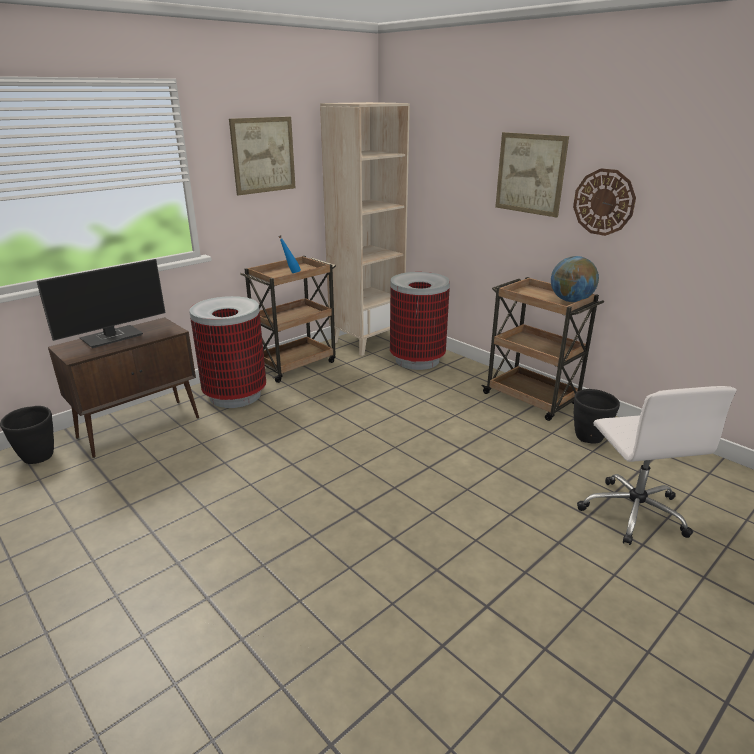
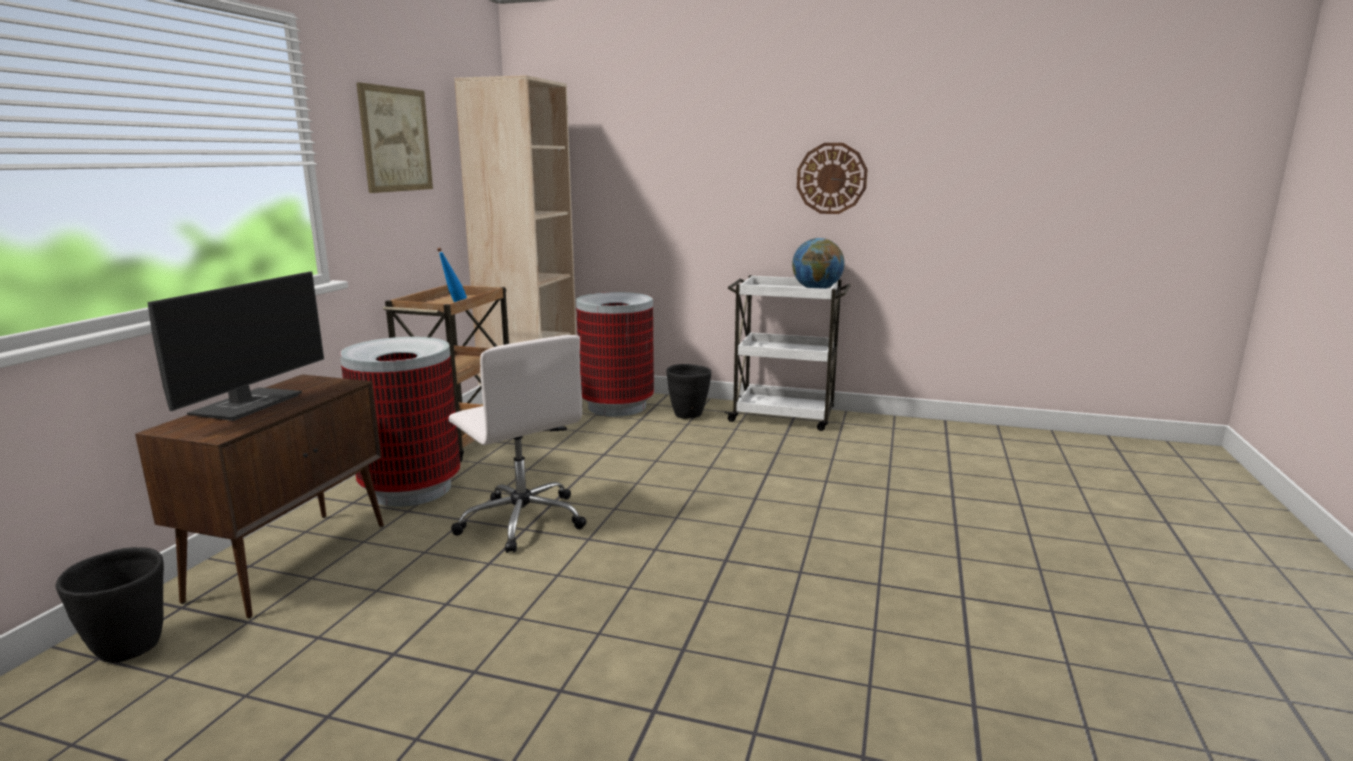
camera: 30 degrees left, 10 degrees down
brown cart [481,277,604,421] -> white cart [724,275,851,431]
picture [495,132,569,217] -> none
black planter [574,389,620,444] -> black planter moved to [666,364,711,419]
white office chair [577,386,737,545] -> white office chair moved to [449,335,586,553]

